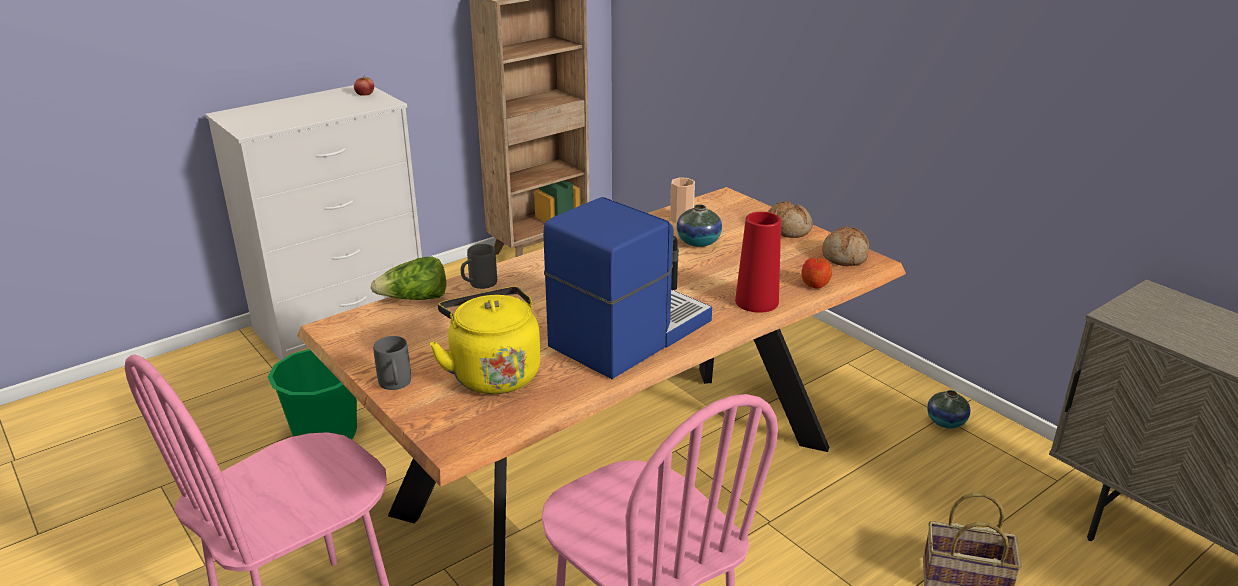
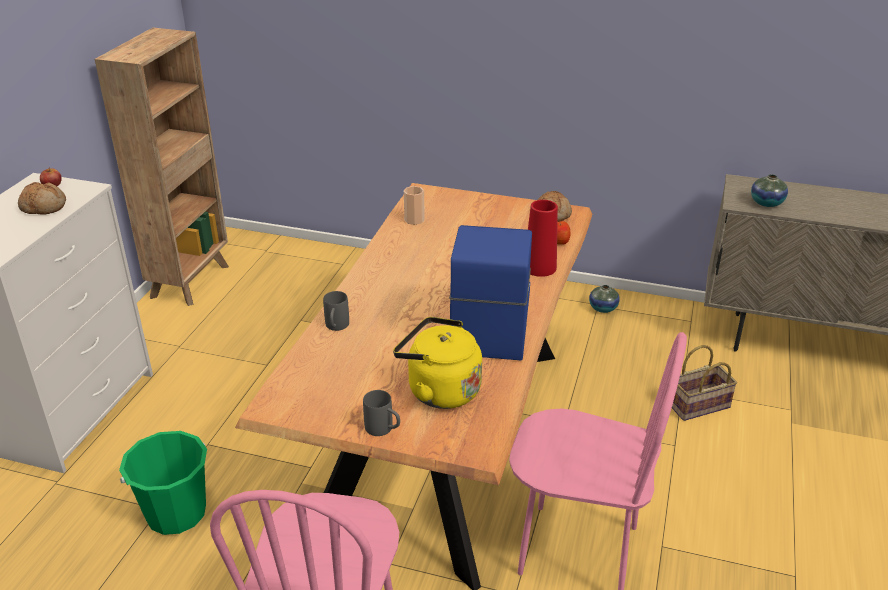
camera: 35 degrees left, 5 degrees up
lettuce [370,256,446,300] -> none
vase [677,204,722,247] -> vase moved to [751,174,788,207]
bread [768,201,813,238] -> bread moved to [18,182,66,215]

